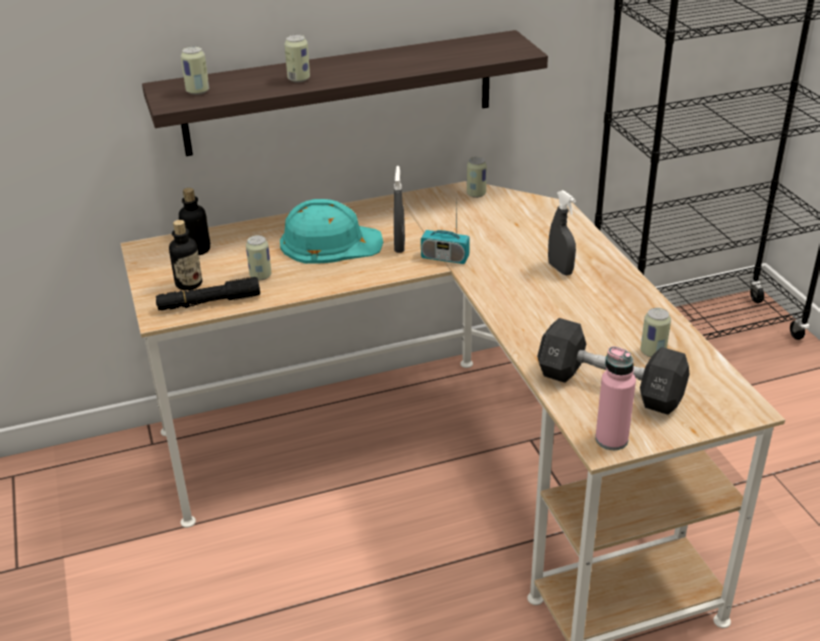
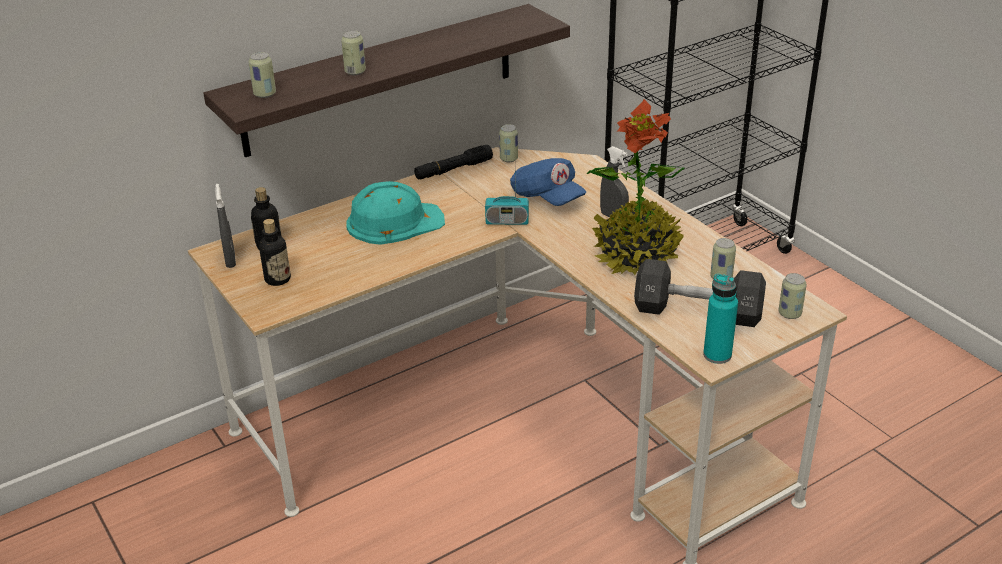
camera: 15 degrees left, 0 degrees up
black flashlight [156,277,260,310] -> black flashlight moved to [414,145,493,179]
can [246,235,271,280] -> can moved to [778,273,807,319]
grey spray bottle [394,166,405,253] -> grey spray bottle moved to [215,184,236,268]
pink bottle [595,346,636,450] -> turquoise bottle [703,274,738,364]
none -> blue cap [510,158,586,206]
none -> potted plant [587,99,684,275]

